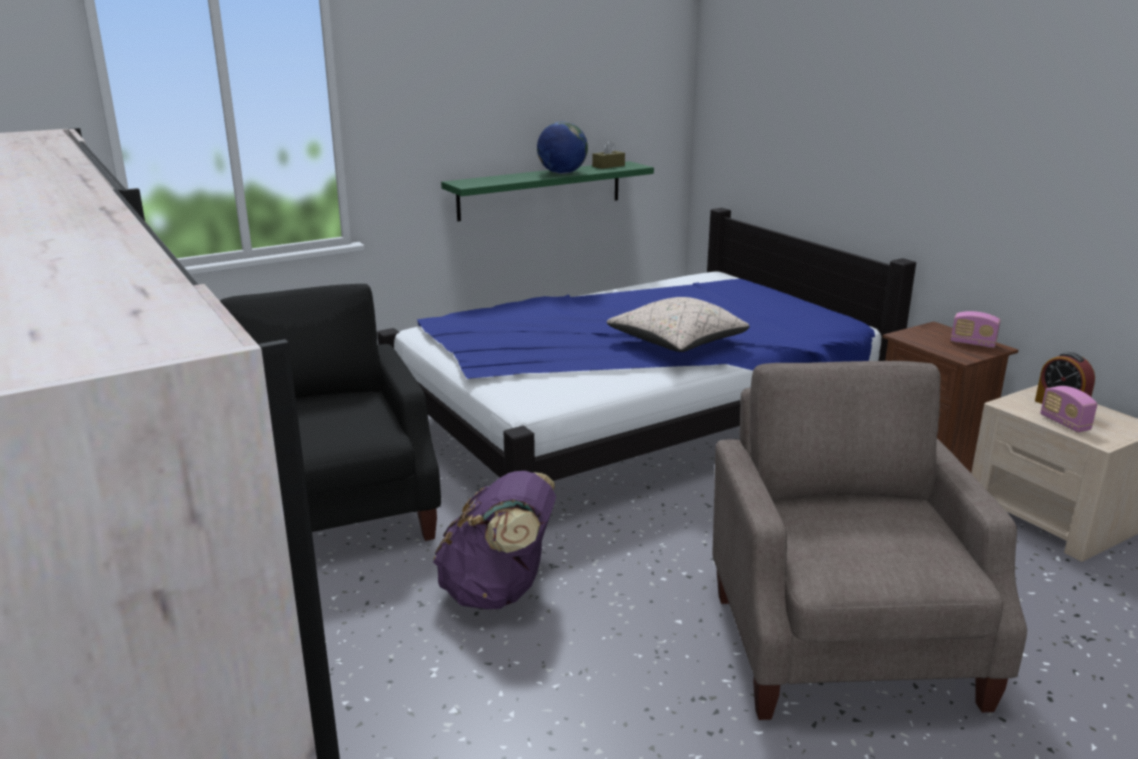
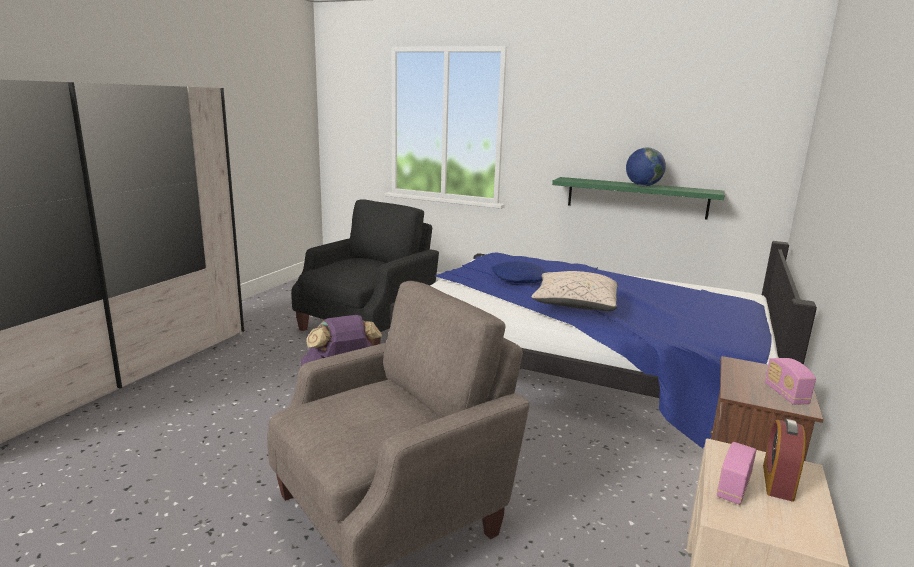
camera: 55 degrees right, 5 degrees down
brown tissue box [592,141,625,169] -> none
none -> blue pillow [491,261,547,284]

